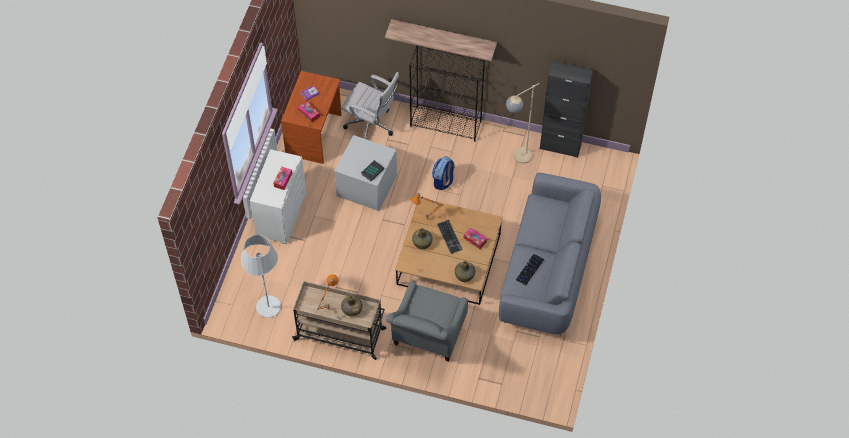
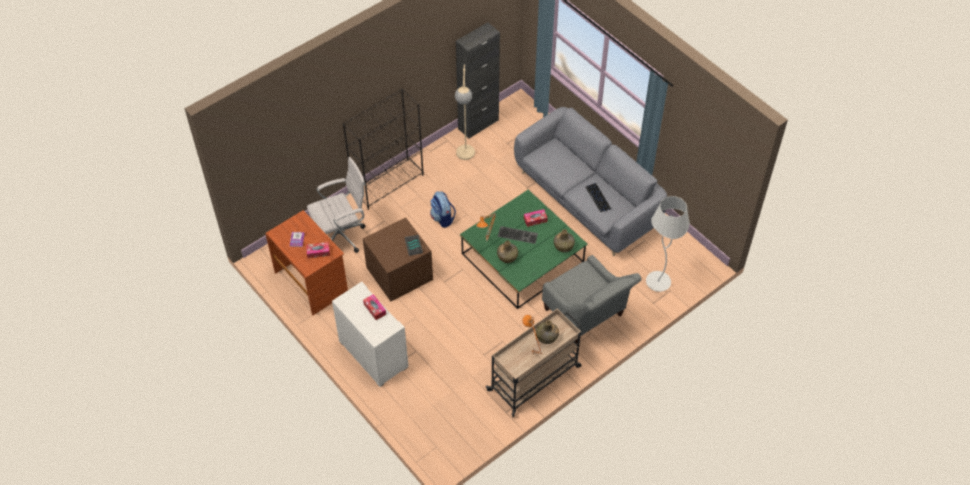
camera: 55 degrees left, 5 degrees down
white floor lamp [241,235,281,318] -> white floor lamp moved to [646,196,690,292]
grey storage box [334,135,397,211] -> brown storage box [363,217,433,301]
shelf [385,19,497,61] -> none
brown coffee table [395,198,503,305] -> green coffee table [460,190,587,309]

